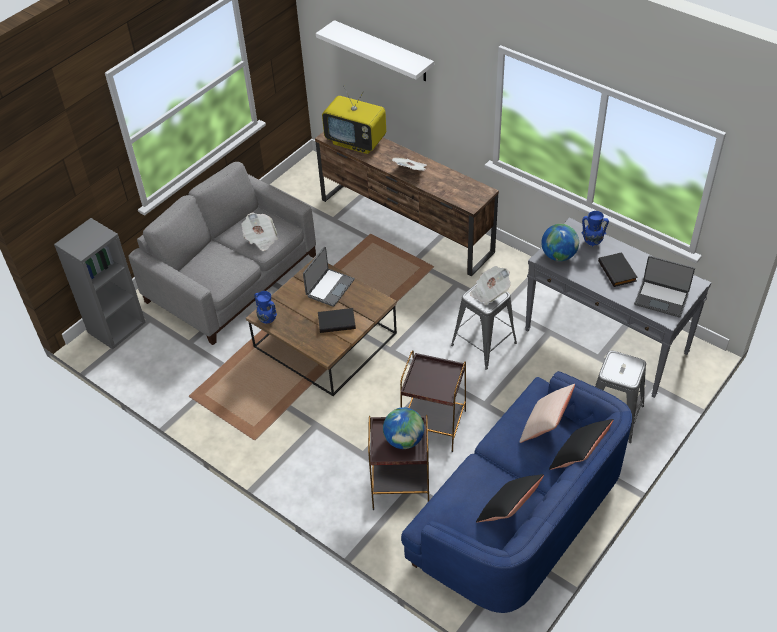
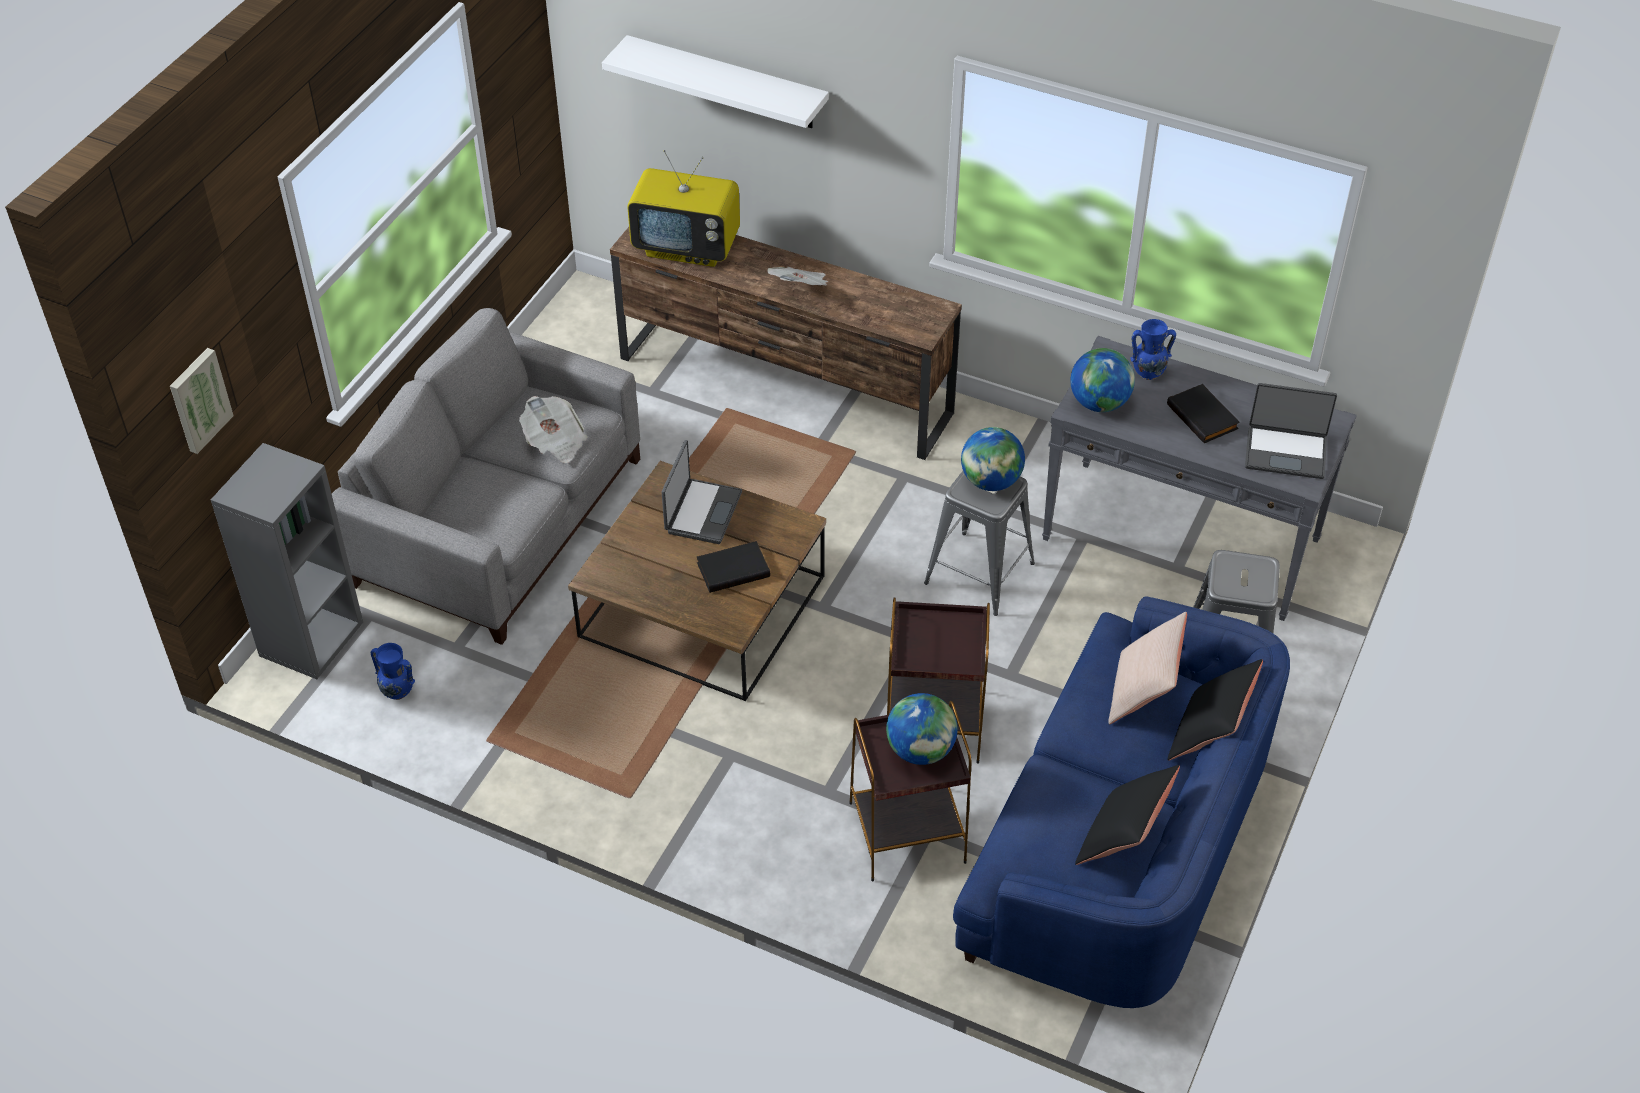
camera: 15 degrees left, 0 degrees up
blue vase [254,291,277,324] -> blue vase moved to [371,643,415,700]
newspaper [470,266,511,305] -> globe [961,427,1025,491]
none -> picture [170,348,234,454]

